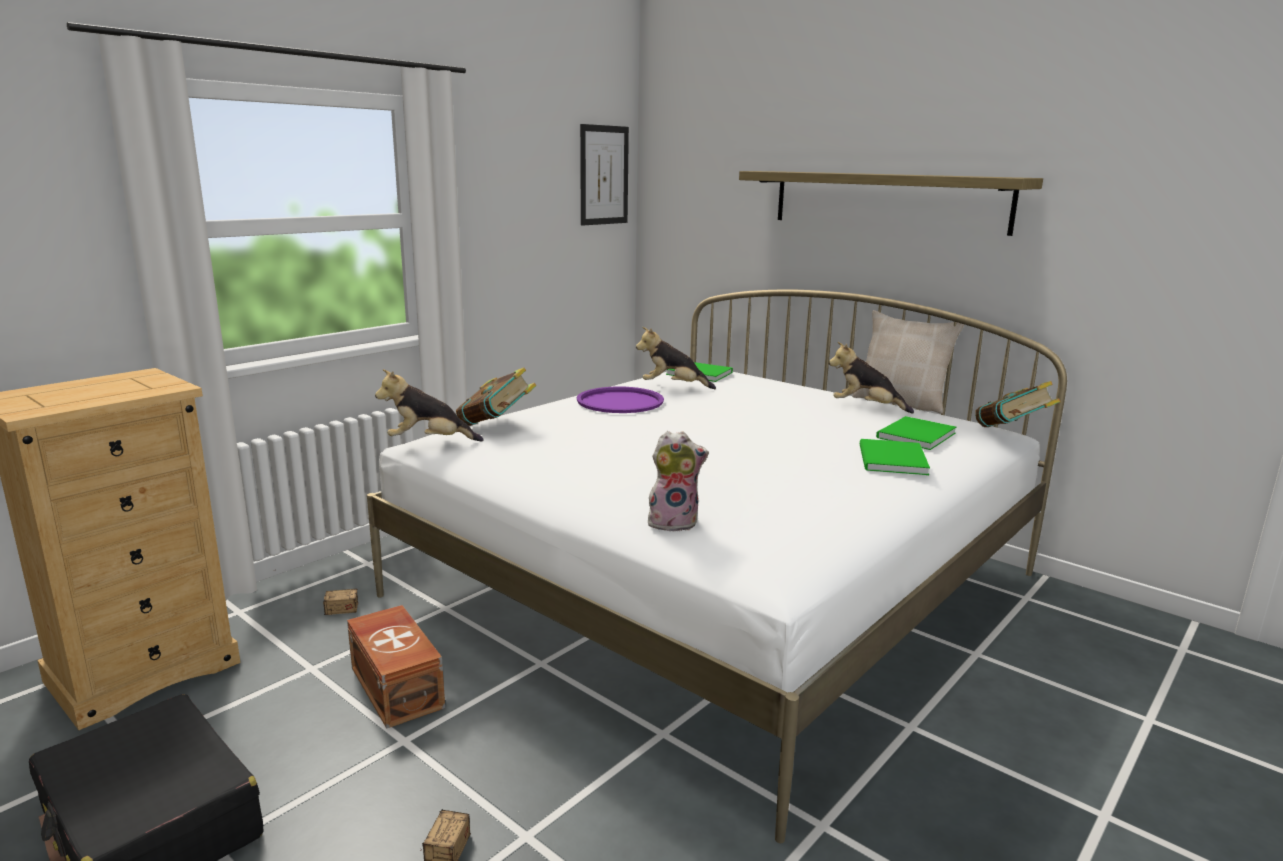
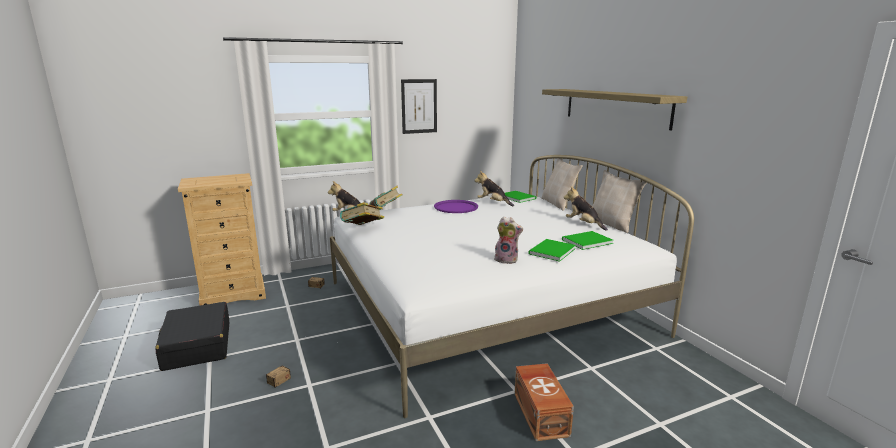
camera: 25 degrees right, 0 degrees up
brown storage box [347,605,445,729] -> brown storage box moved to [515,363,574,441]
picture [580,124,629,226] -> picture moved to [401,79,437,134]
plush toy [648,431,709,532] -> plush toy moved to [494,216,523,264]
book [975,381,1061,427] -> book moved to [340,202,384,225]
none -> beige pillow [541,158,583,211]

